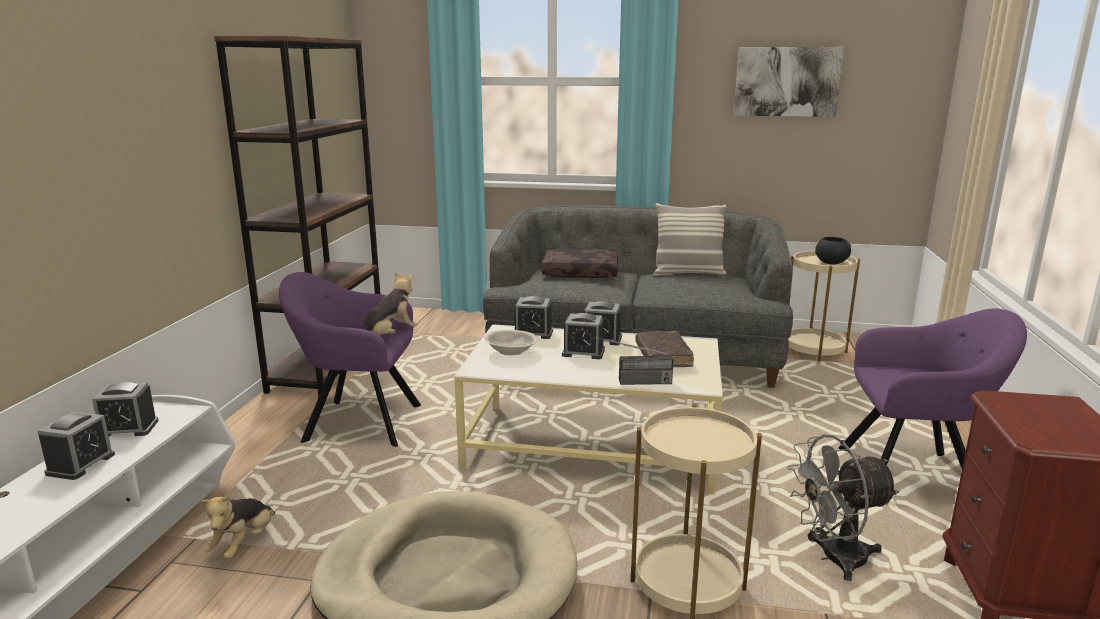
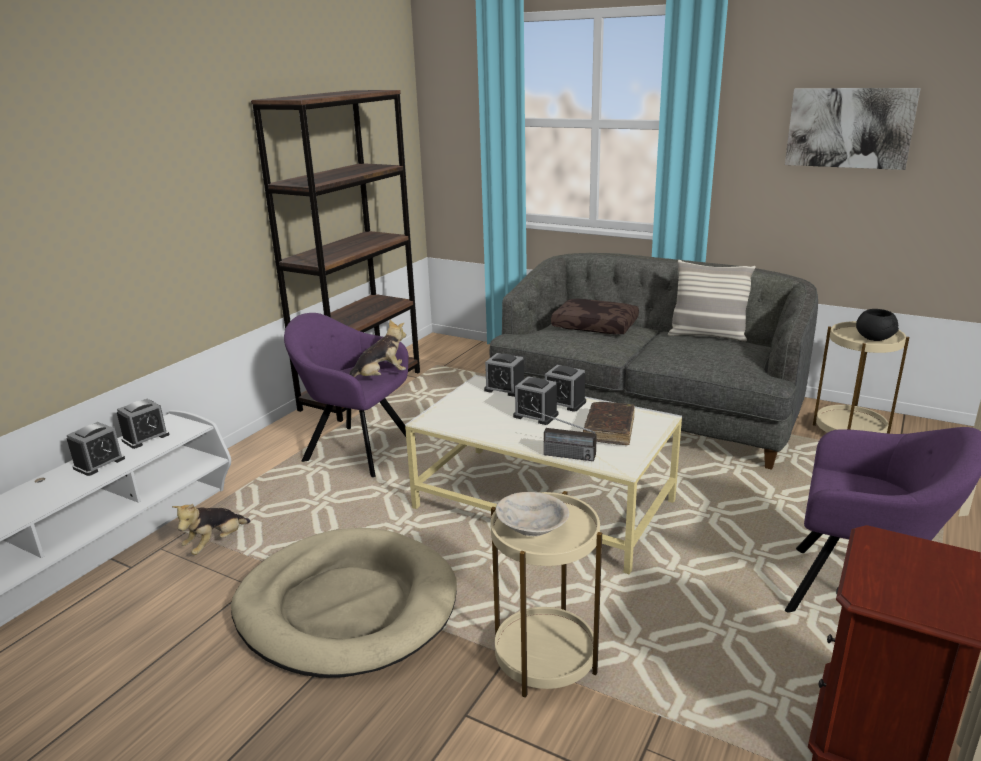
camera: 20 degrees right, 5 degrees up
alarm clock [92,382,159,437] -> alarm clock turned 60 degrees counterclockwise [117,399,169,449]
beige bowl [484,330,538,355] -> beige bowl moved to [496,492,569,536]
grey fan [787,435,899,581] -> none

